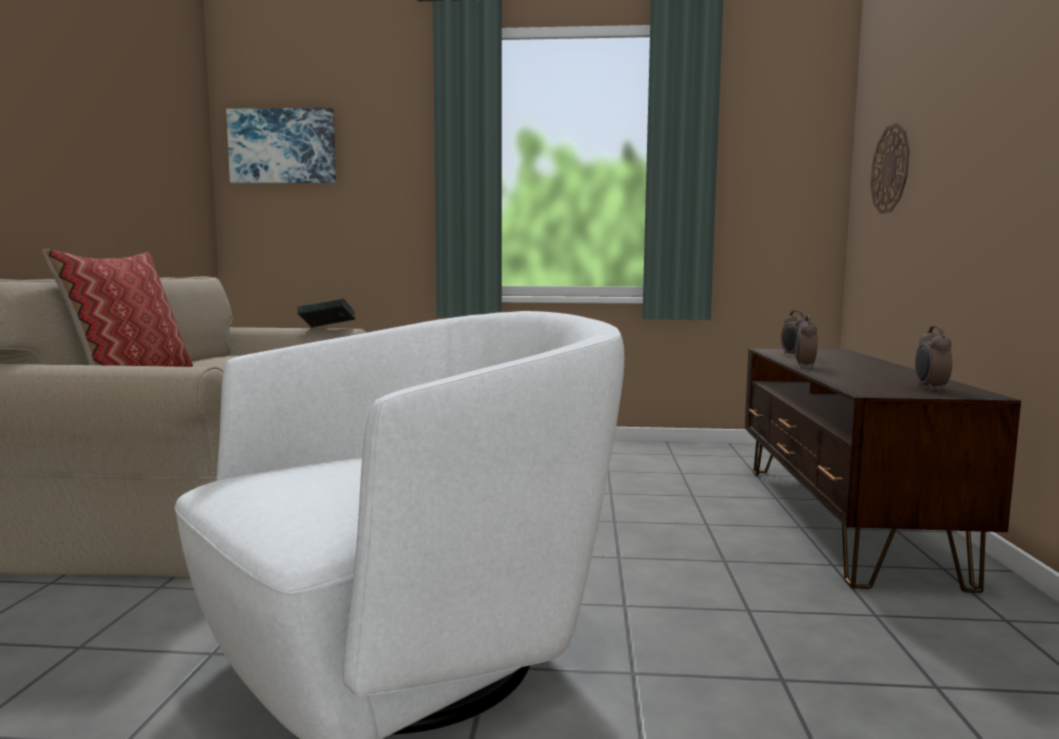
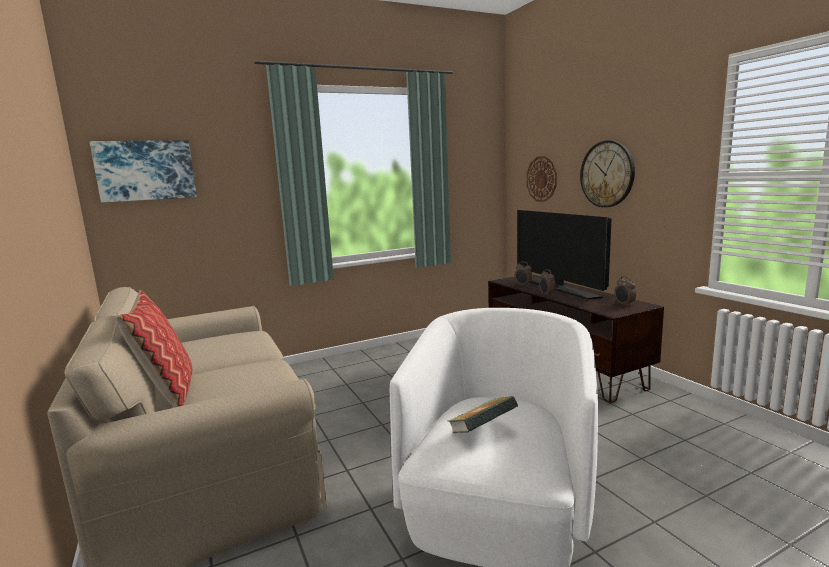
camera: 30 degrees left, 5 degrees up
book [297,298,355,328] -> book moved to [449,396,518,433]
none -> television [517,210,612,300]
none -> wall clock [580,140,635,208]

